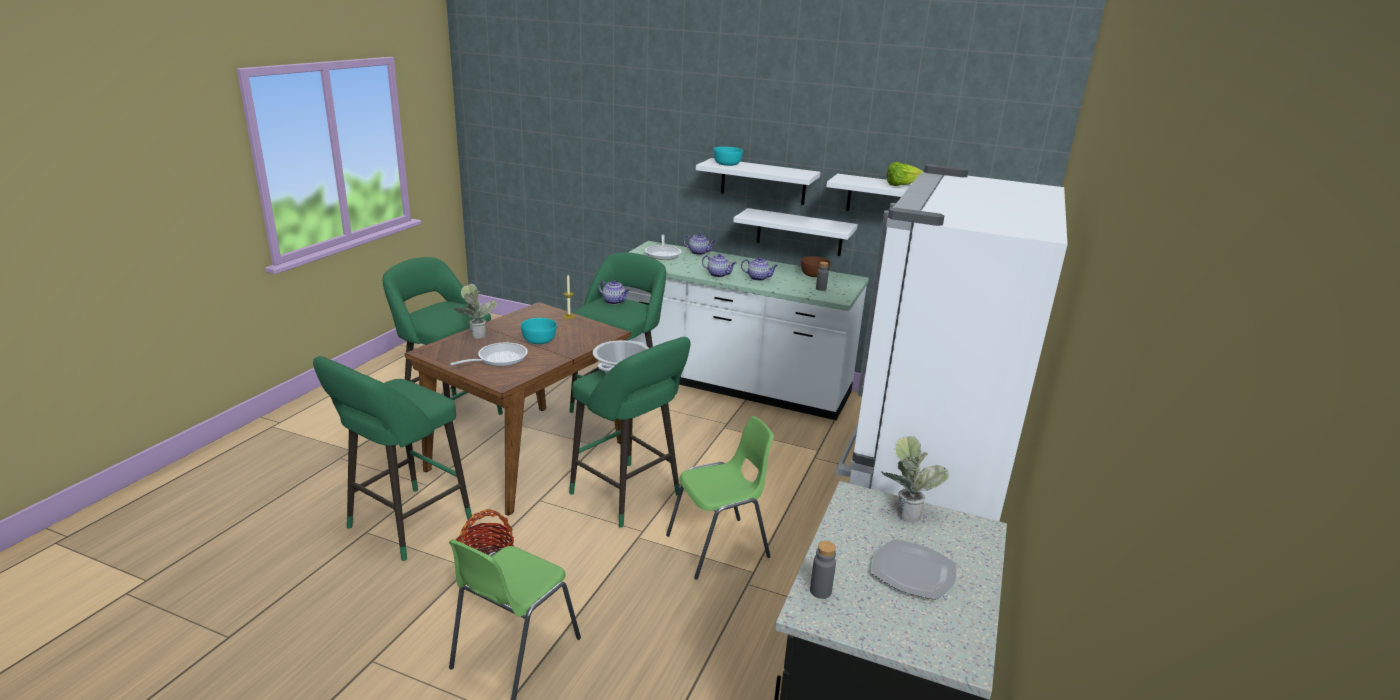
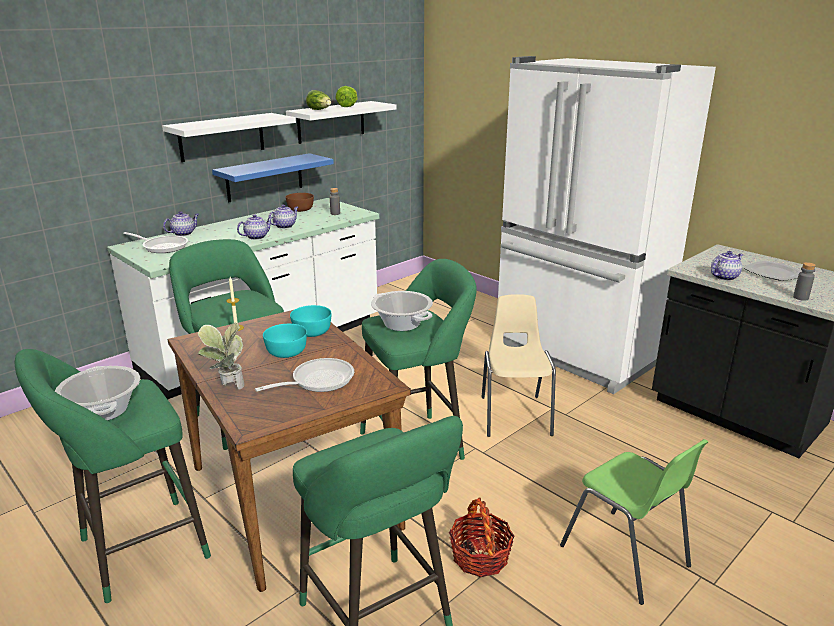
camera: 65 degrees left, 0 degrees up
frying pan [450,343,528,366] -> frying pan turned 75 degrees clockwise [255,358,354,392]
teapot [599,280,630,304] -> teapot moved to [711,251,743,281]
green chair [666,416,774,580] -> beige chair [482,294,556,437]
turquoise bowl [714,147,743,166] -> turquoise bowl moved to [290,305,332,337]
white shelf [733,208,858,256] -> blue shelf [212,153,334,202]
potted plant [881,436,949,522] -> none
none -> cooking pot [55,366,140,420]
none -> lettuce [306,90,331,110]

